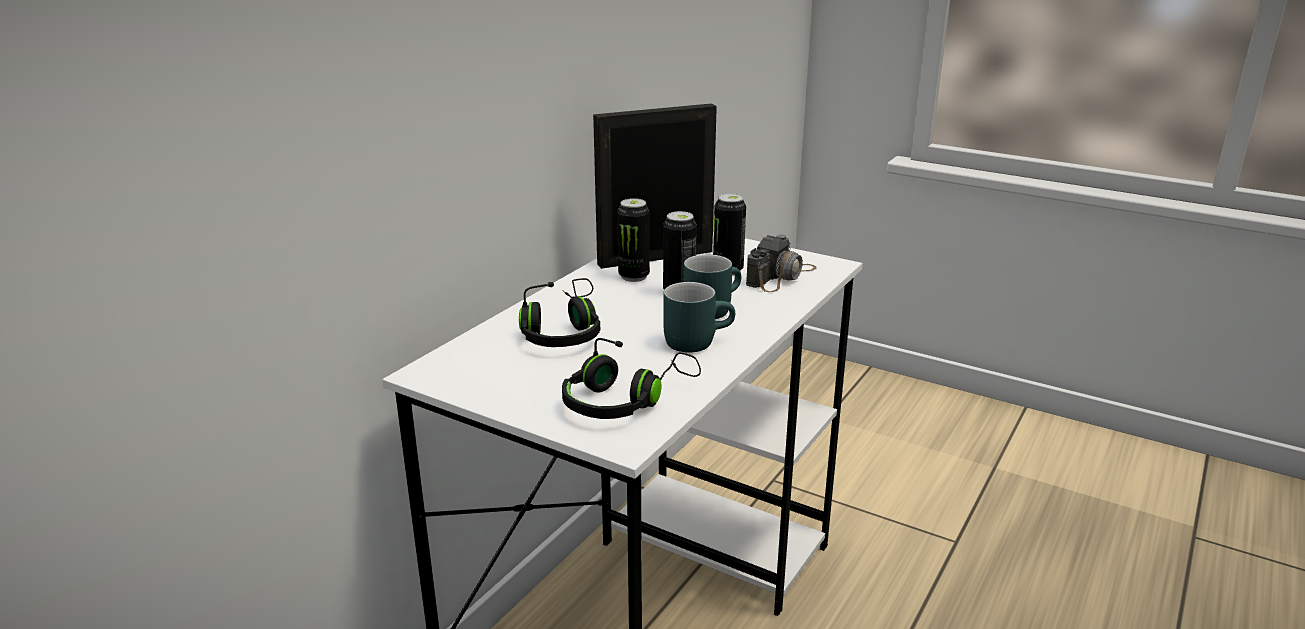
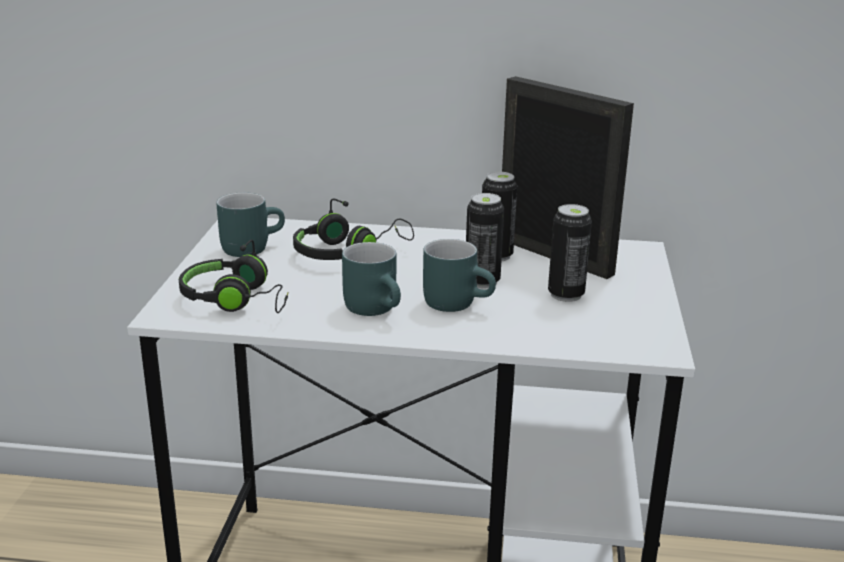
camera: 65 degrees right, 0 degrees up
camera [746,234,816,292] -> none
none -> turquoise mug [216,192,285,257]

